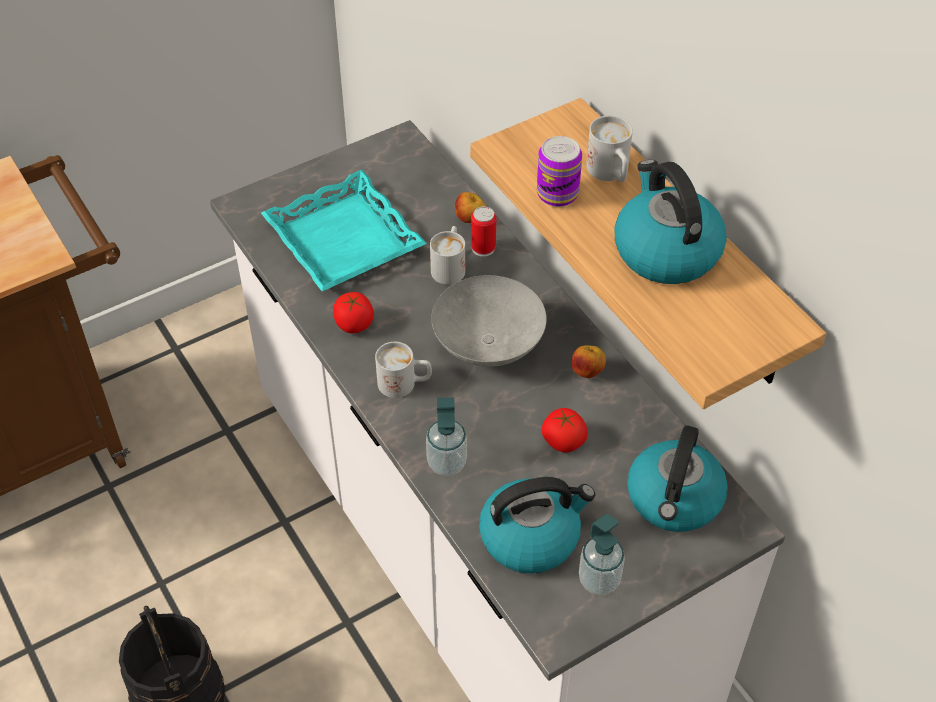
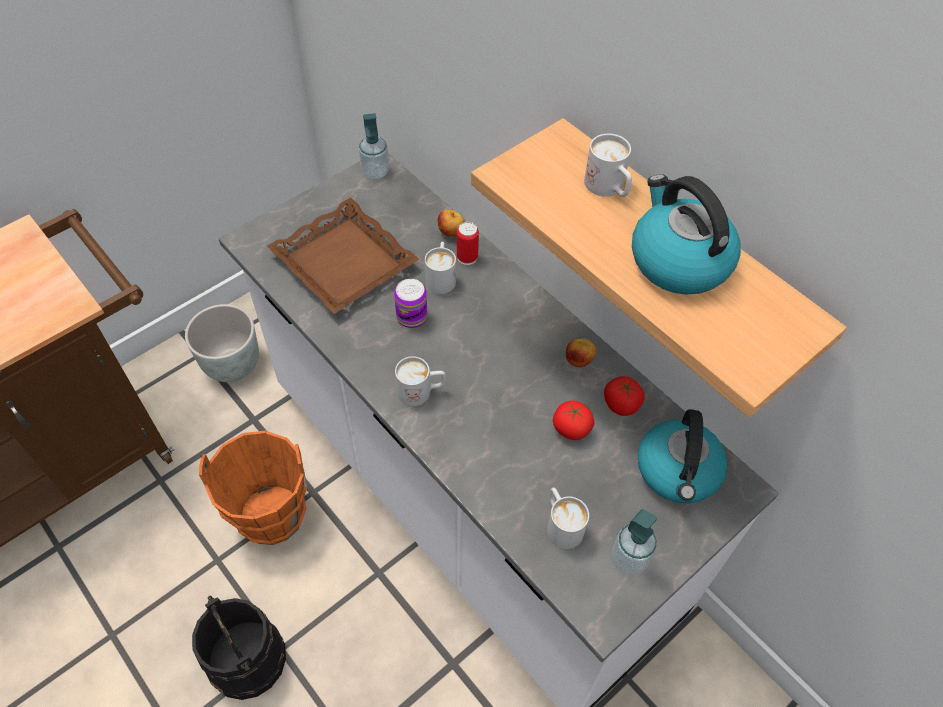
camera: 10 degrees left, 5 degrees up
turquoise tray [261,170,427,291] -> brown tray [267,197,419,314]
tomato [333,292,374,333] -> tomato moved to [604,376,645,416]
soap dispenser [426,398,467,477] -> soap dispenser moved to [359,113,389,179]
grey bowl [431,275,547,367] -> none
kettle [479,477,595,574] -> white mug [547,488,589,549]
can [537,136,582,207] -> can moved to [394,279,427,328]
none -> grey planter [185,304,259,382]
none -> orange bucket [199,431,307,545]

